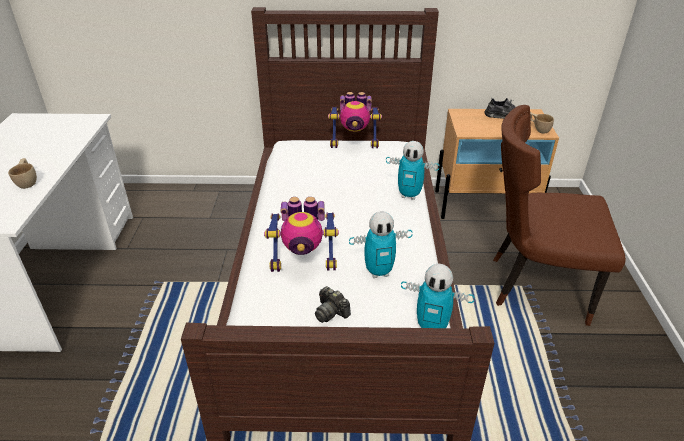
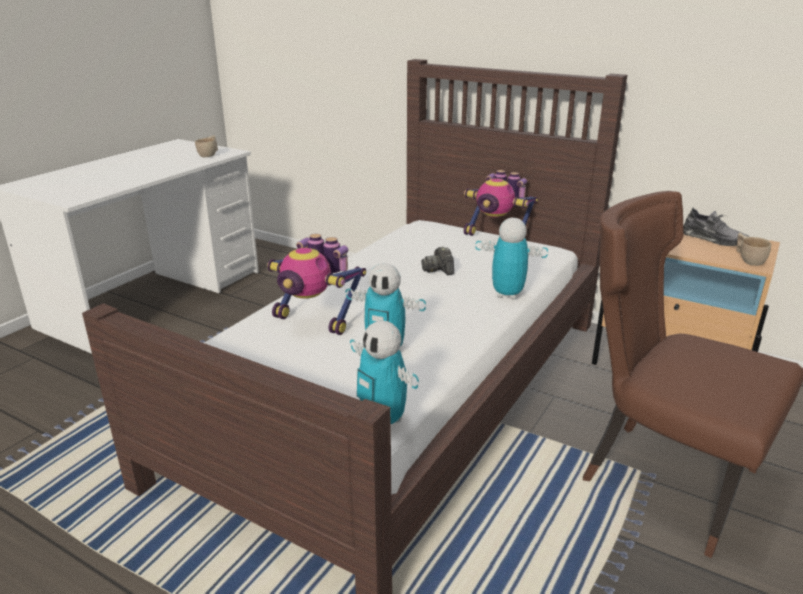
camera: 30 degrees right, 10 degrees down
beige cup [8,158,37,189] -> beige cup moved to [195,136,218,157]
camera [315,286,351,323] -> camera moved to [421,247,454,275]
toy robot [386,141,440,200] -> toy robot turned 150 degrees clockwise [475,217,548,299]

